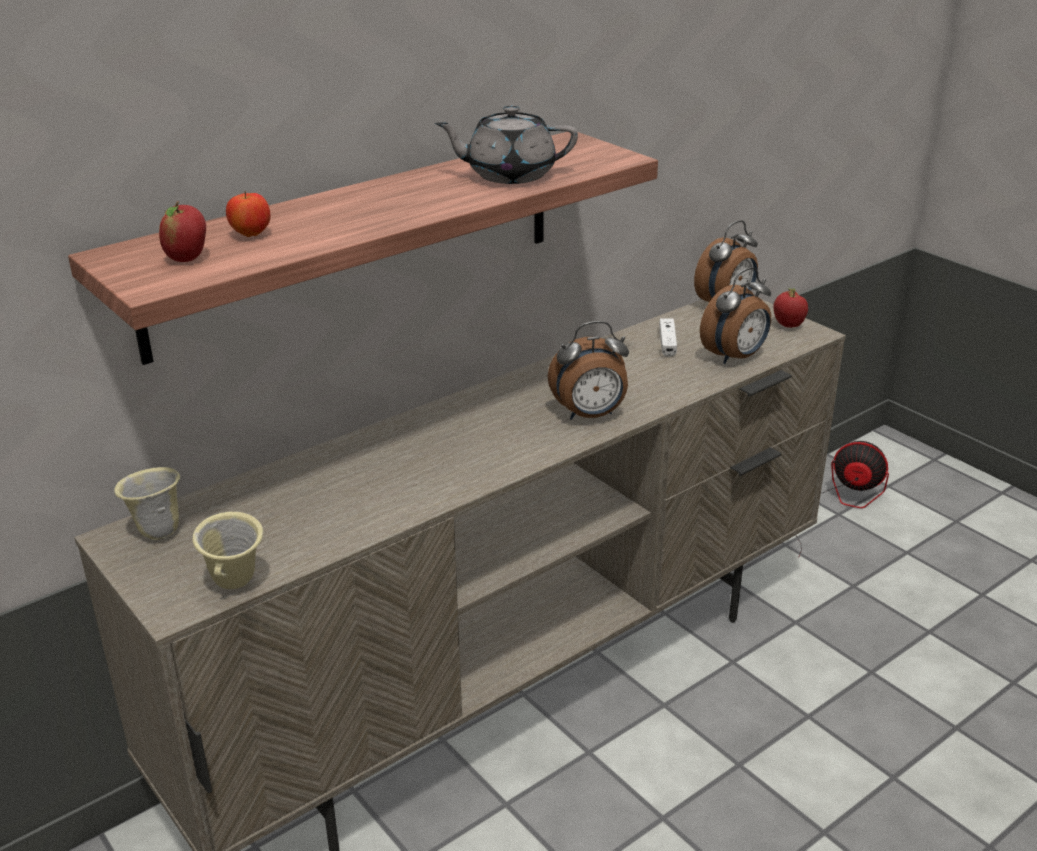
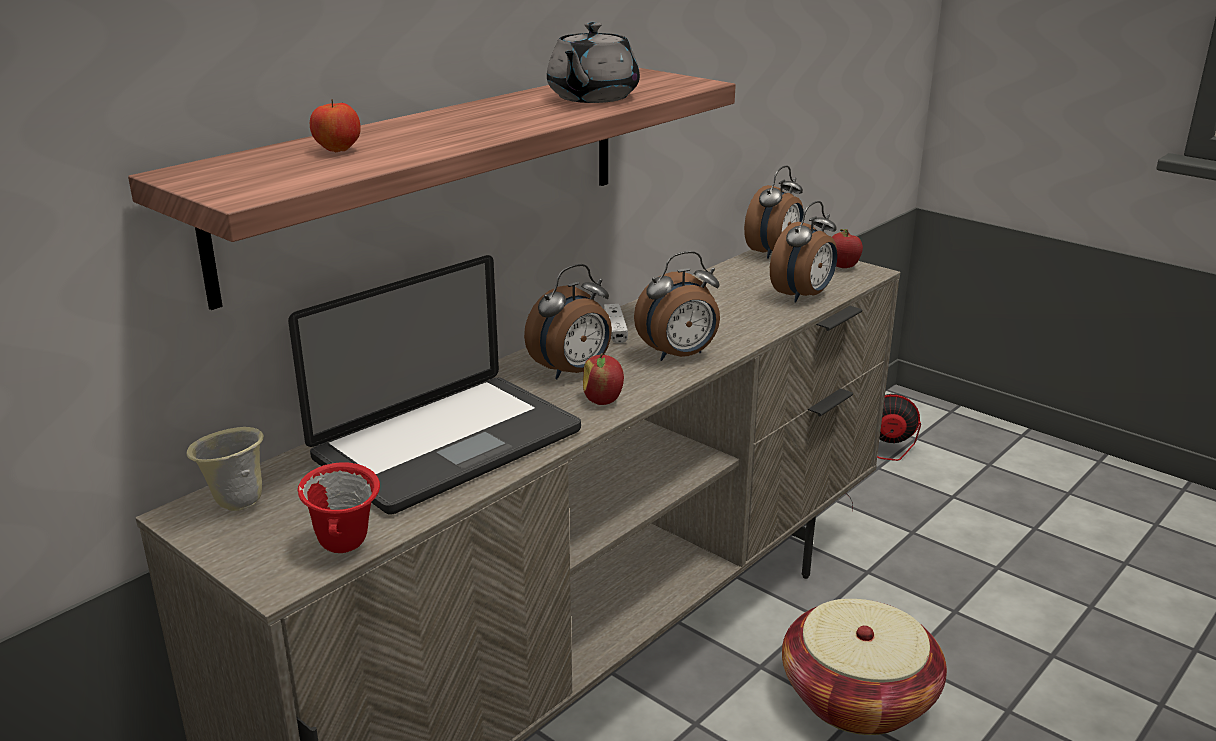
camera: 10 degrees left, 5 degrees down
apple [159,201,206,262] -> apple moved to [583,353,624,405]
beige mug [193,512,263,589] -> red mug [298,462,380,553]
grey teapot [435,105,578,184] -> grey teapot turned 60 degrees counterclockwise [547,22,640,103]
white game controller [659,318,677,357] -> white game controller moved to [604,304,628,344]
none -> laptop [288,255,581,515]
none -> alarm clock [524,264,612,379]
none -> basket [782,599,947,735]

